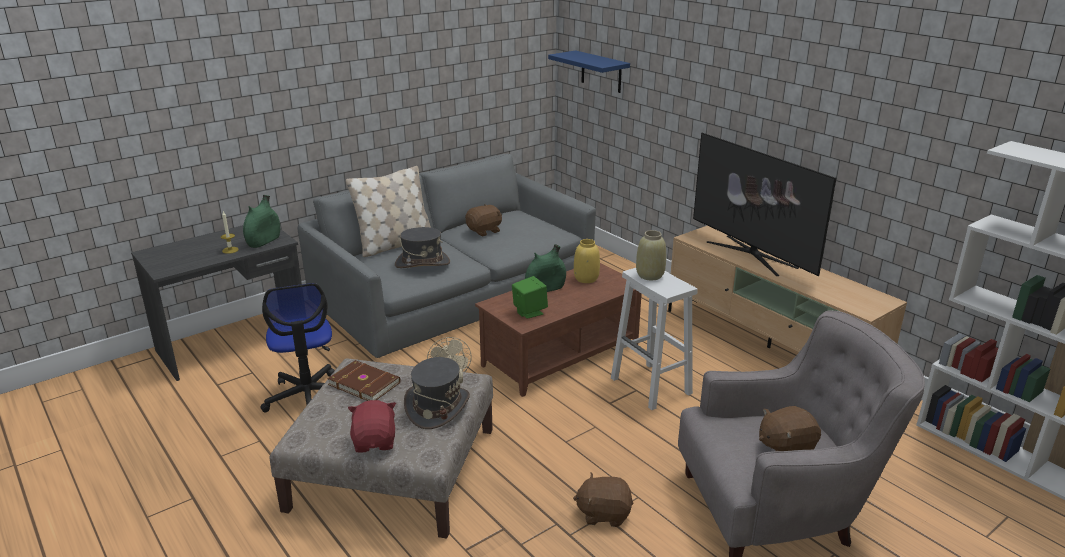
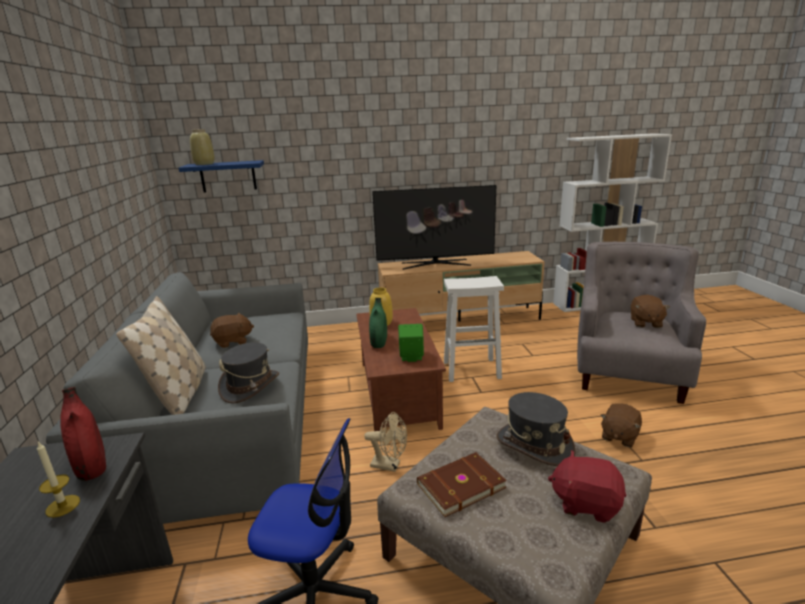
camera: 60 degrees left, 5 degrees down
green vase [243,195,280,248] -> red vase [60,387,106,481]
brown plush toy [465,204,502,236] -> brown plush toy turned 75 degrees clockwise [210,313,254,348]
beige vase [636,230,666,280] -> beige vase moved to [190,129,215,165]

